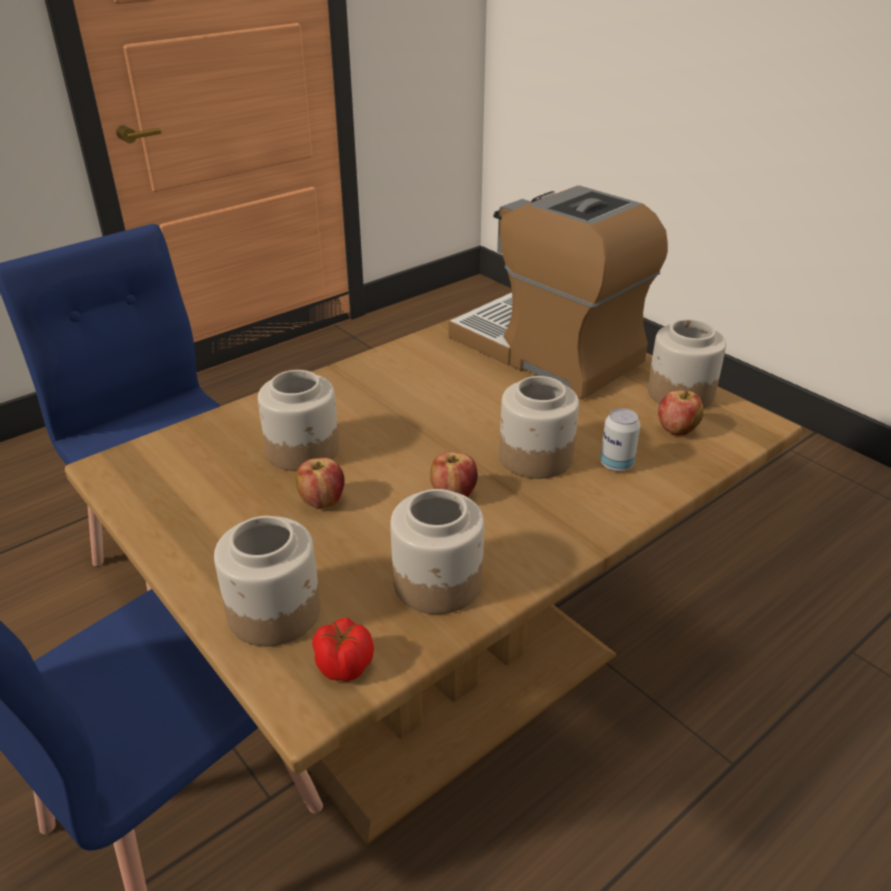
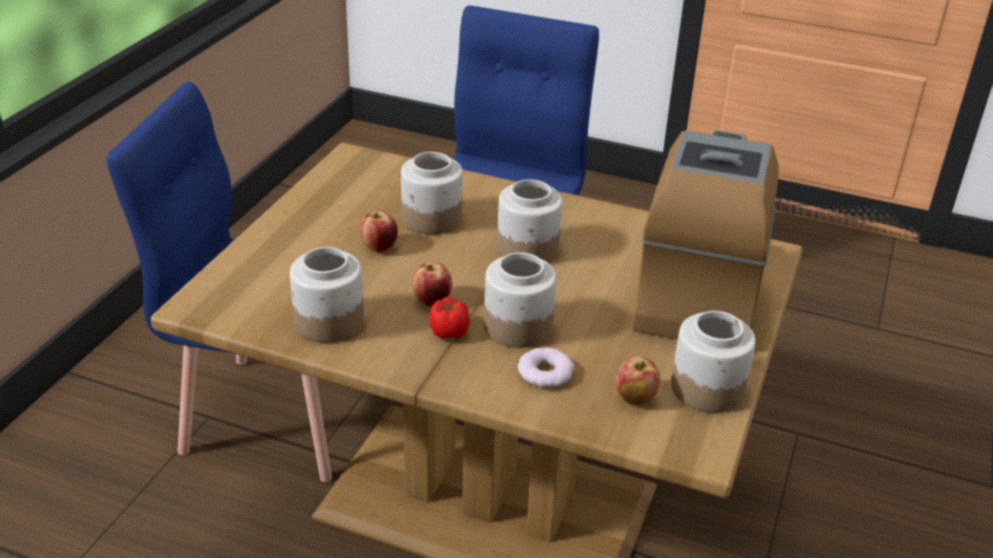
camera: 60 degrees right, 0 degrees up
jar [214,516,320,646] -> jar moved to [497,179,563,262]
tomato [312,618,374,682] -> tomato moved to [429,297,470,338]
can [600,408,640,472] -> donut [518,348,575,388]

